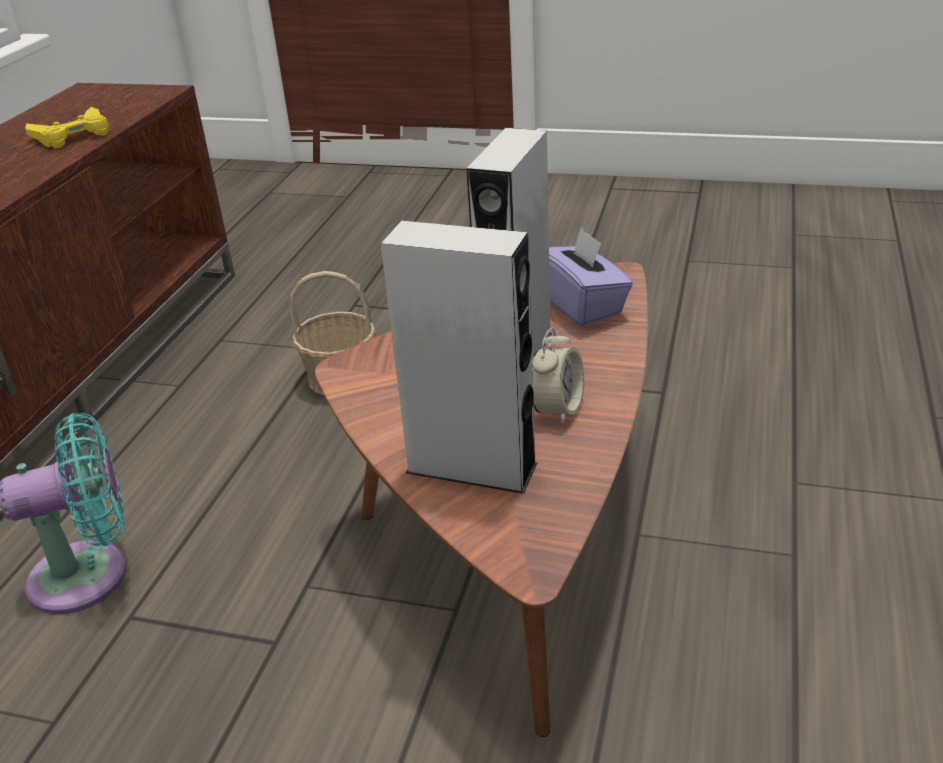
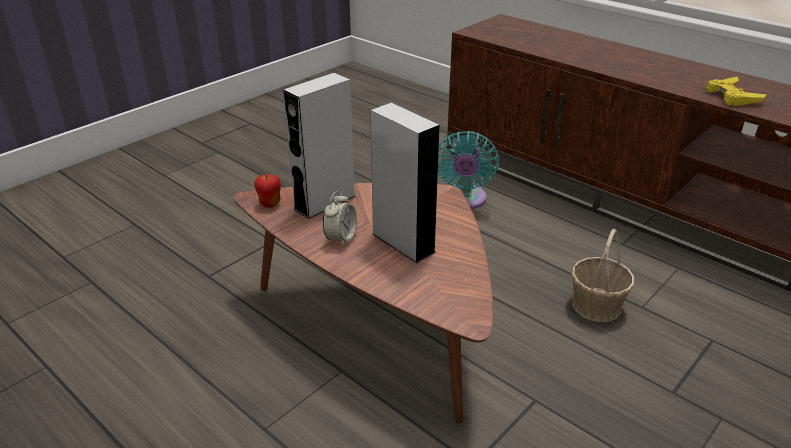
camera: 115 degrees right, 0 degrees up
alarm clock [532,327,584,424] -> alarm clock turned 120 degrees counterclockwise [323,191,357,247]
purple tissue box [549,228,633,326] -> none
none -> apple [254,174,281,208]

